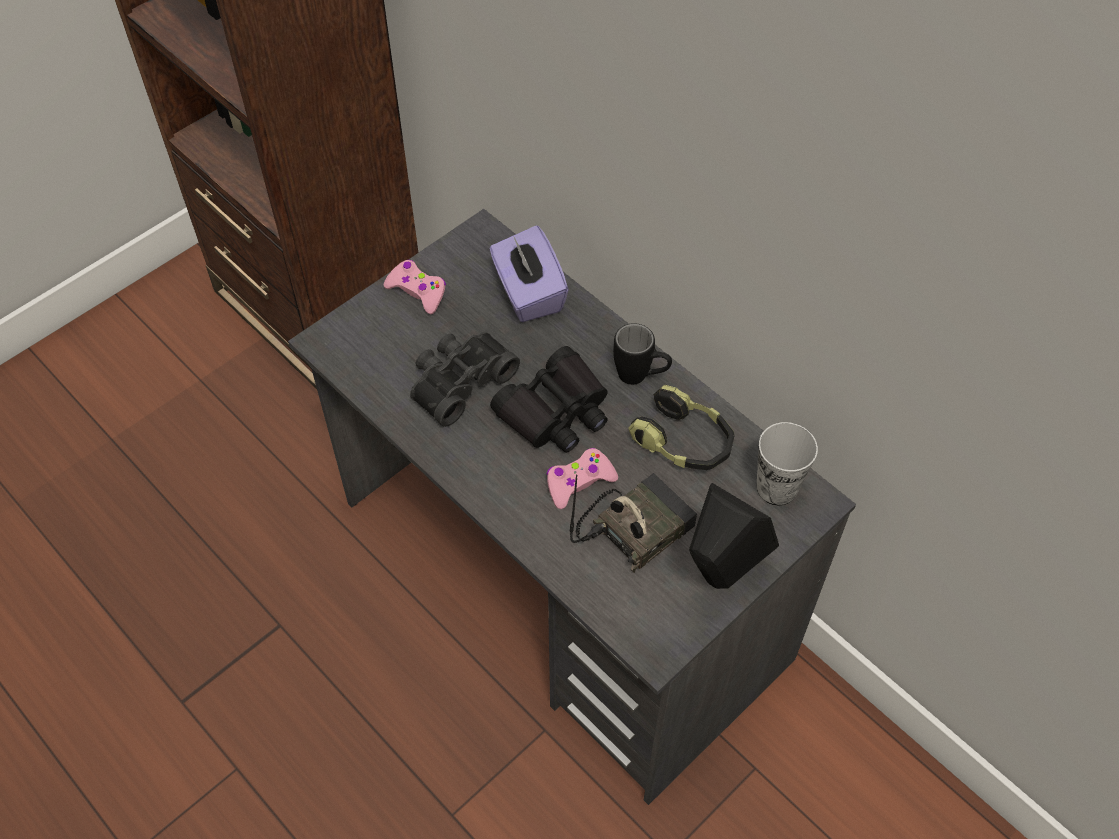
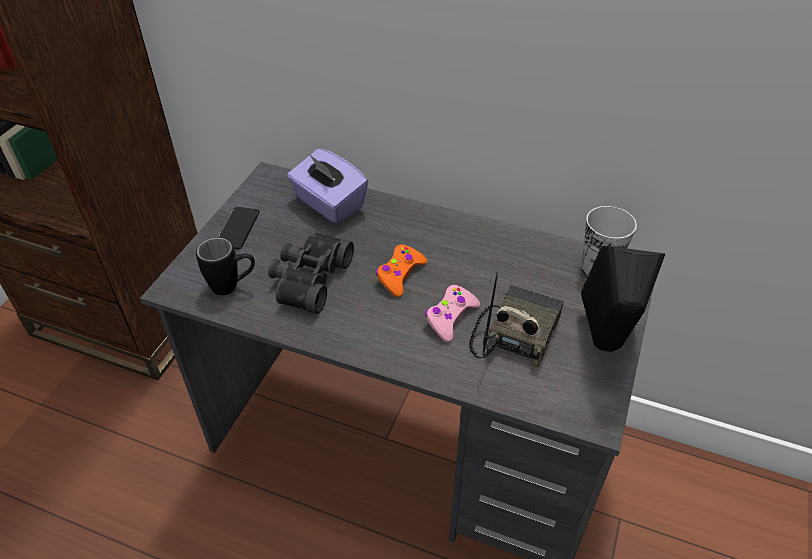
camera: 25 degrees left, 10 degrees down
pink game controller [384,260,446,314] -> phone [218,207,260,250]
black binoculars [490,346,608,453] -> orange game controller [376,244,427,297]
black mug [613,323,672,385] -> black mug moved to [196,237,255,295]
headphones [628,385,735,470] -> none

